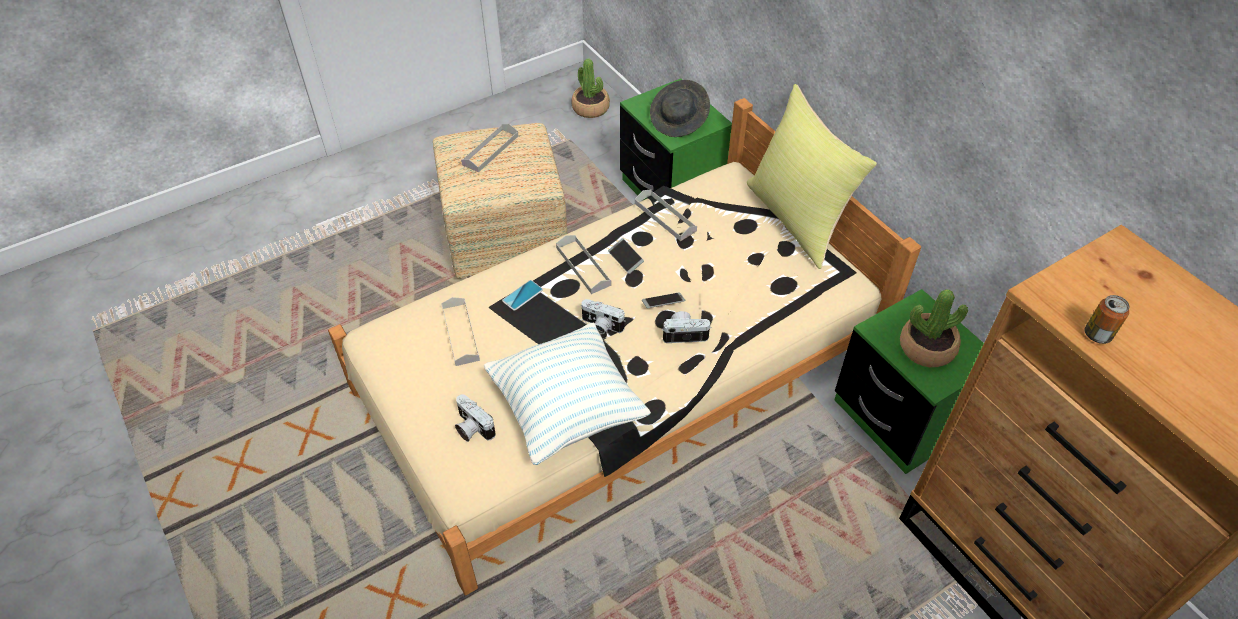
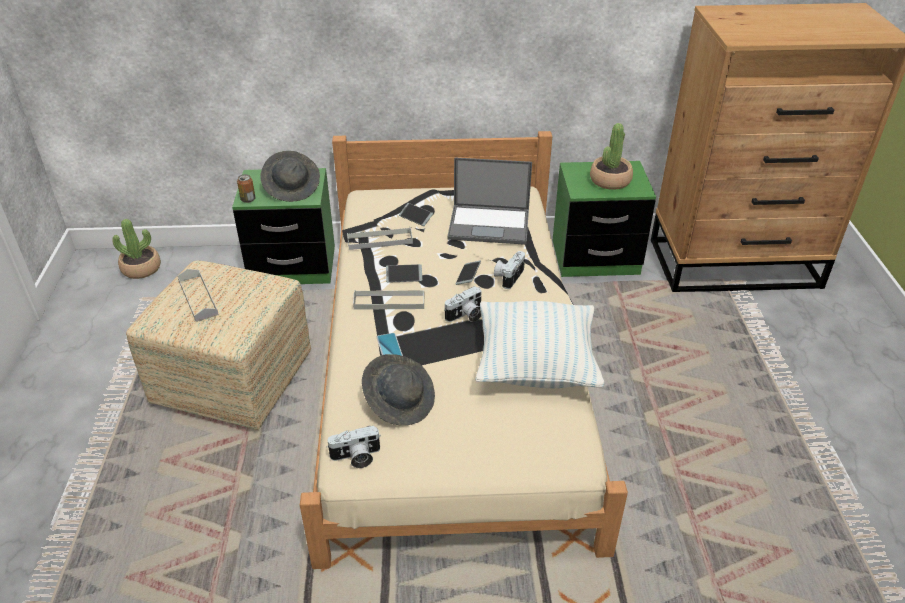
camera: 60 degrees left, 10 degrees down
grey tray [441,297,480,366] -> grey hat [362,354,435,426]
camera [455,394,496,442] -> camera moved to [326,425,381,468]
yellow pillow [747,84,877,269] -> none
can [1085,295,1130,344] -> can moved to [237,174,255,203]
none -> phone [399,203,433,226]
none -> laptop [447,157,532,245]

